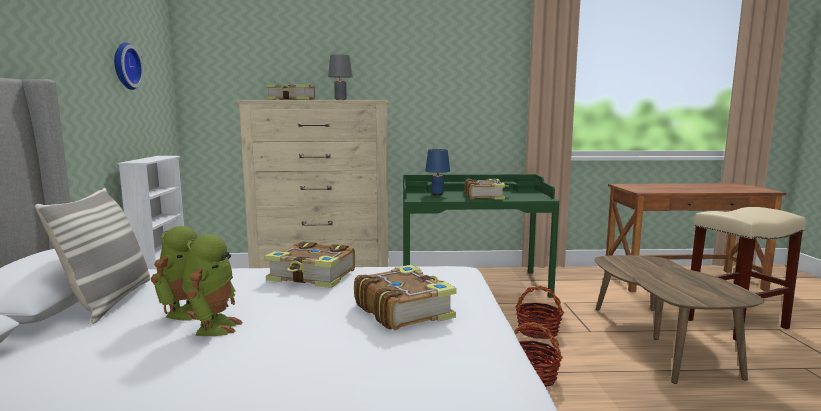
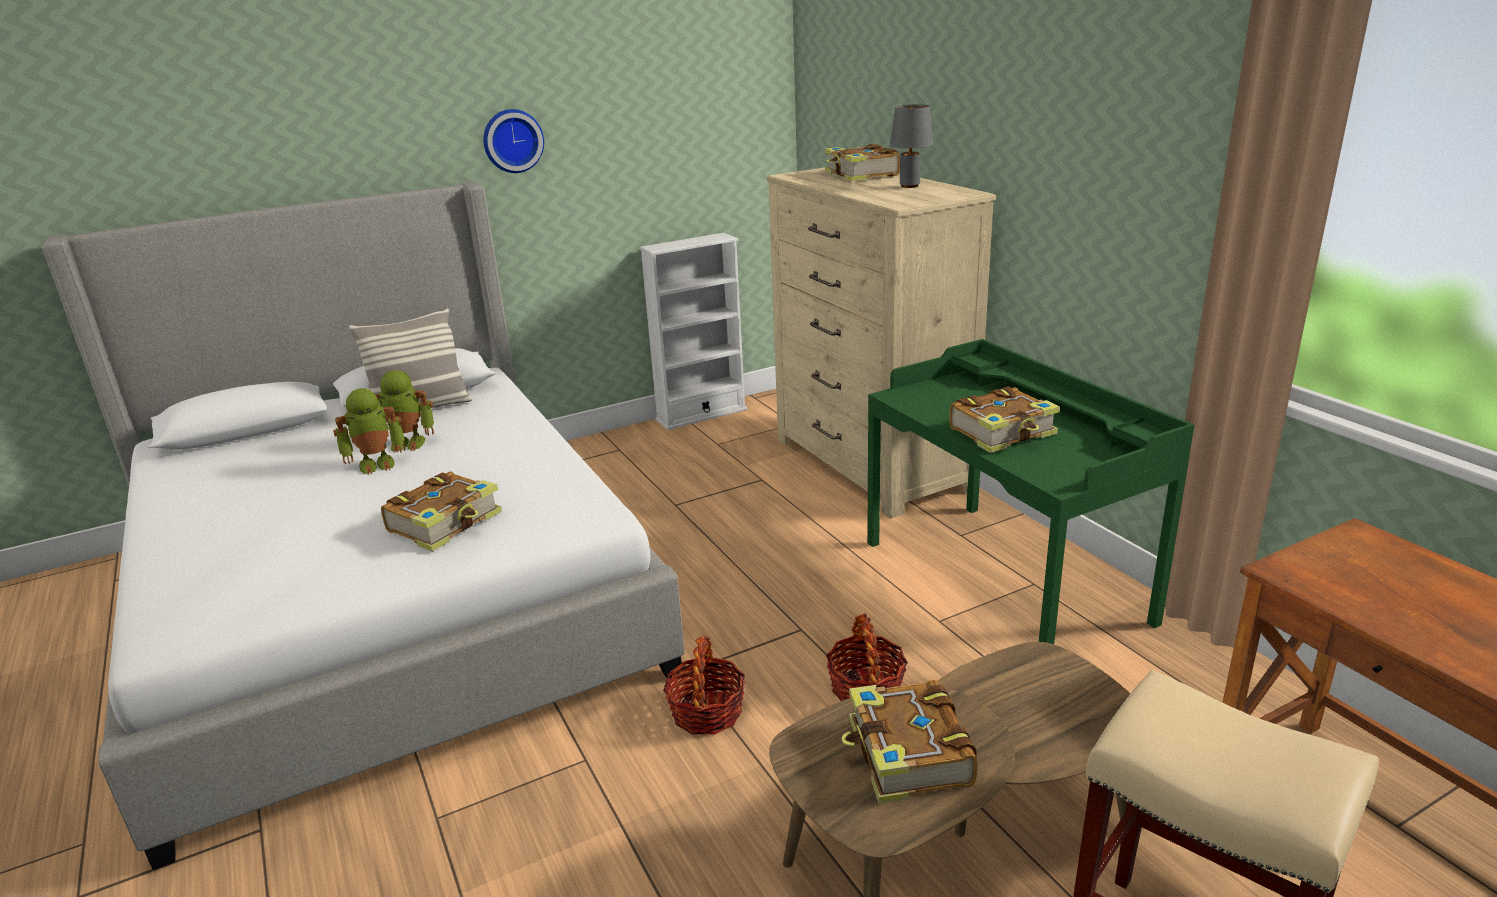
camera: 65 degrees right, 15 degrees up
wall clock [114,42,144,90] -> wall clock moved to [483,109,544,173]
book [265,241,355,288] -> book moved to [842,680,978,804]
blue table lamp [425,149,450,195] -> none

